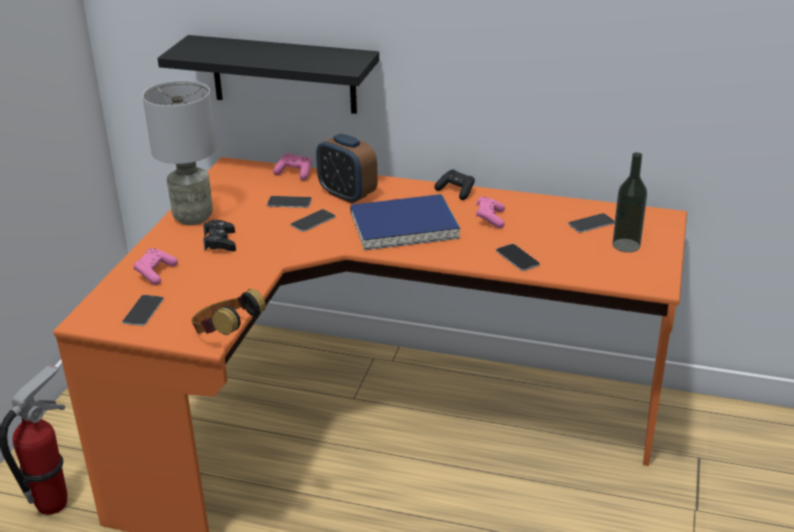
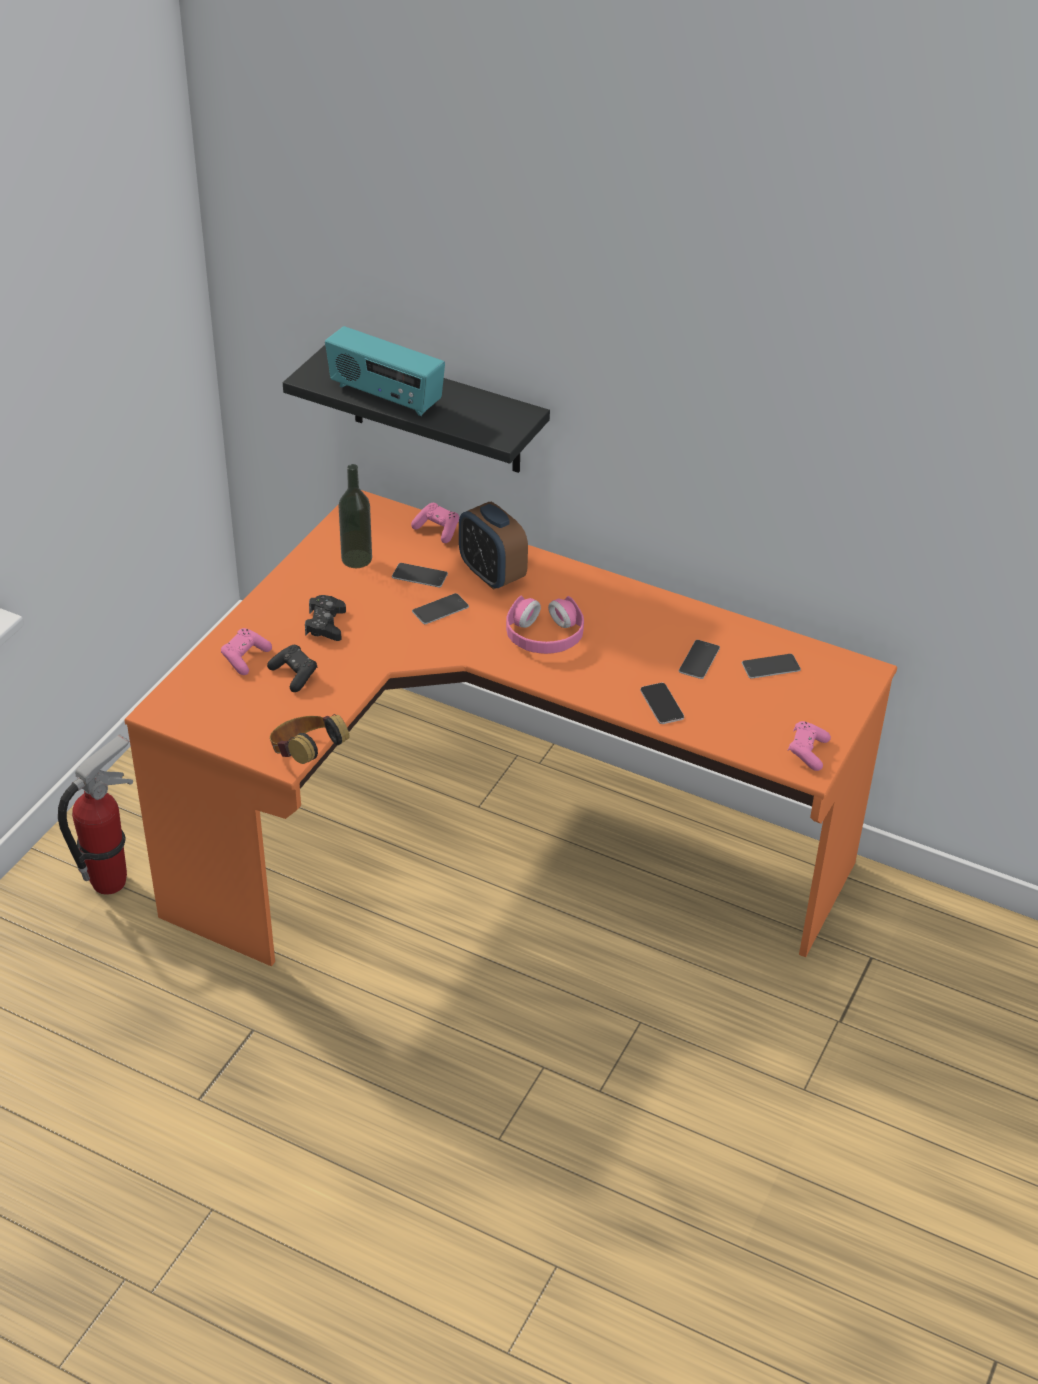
camera: 10 degrees right, 10 degrees up
phone [122,295,164,326] -> phone moved to [679,640,720,679]
grey table lamp [143,80,216,225] -> none
blue book [350,194,460,250] -> pink headphones [506,596,584,654]
black game controller [434,170,475,200] -> black game controller moved to [267,645,318,692]
pink game controller [476,197,505,228] -> pink game controller moved to [788,721,831,771]
bottle [612,152,647,253] -> bottle moved to [338,464,372,568]
none -> radio [325,326,445,416]

